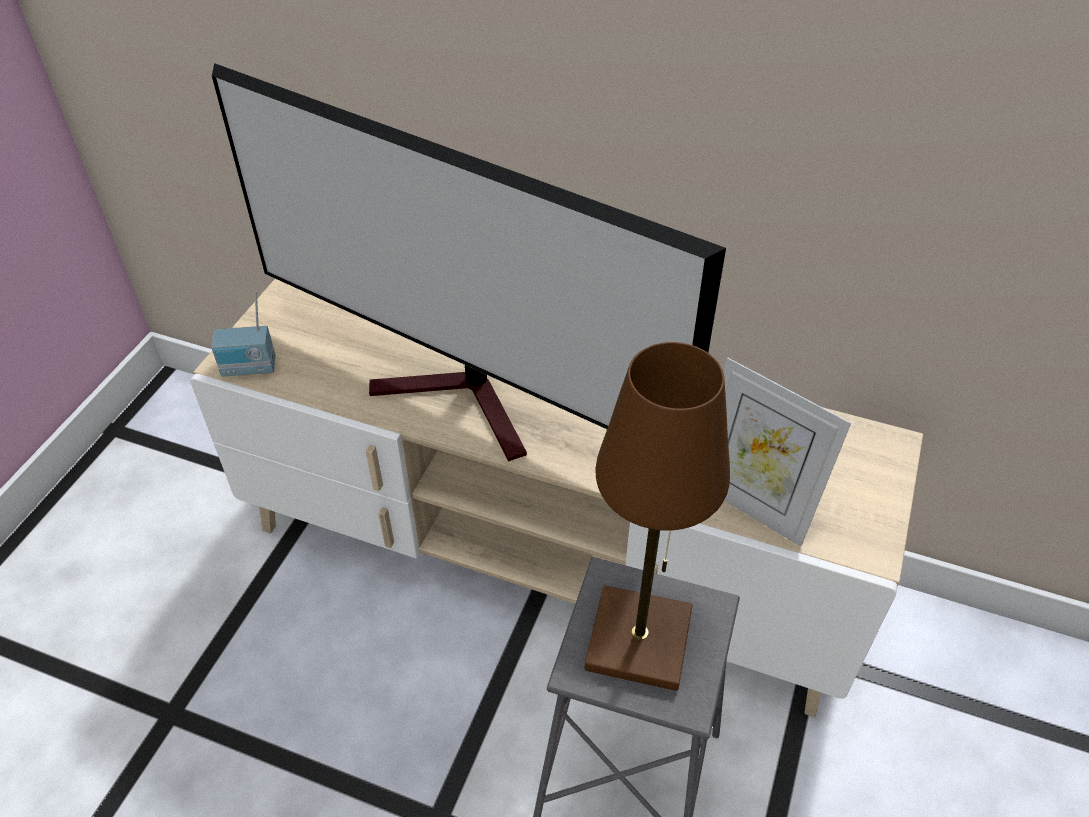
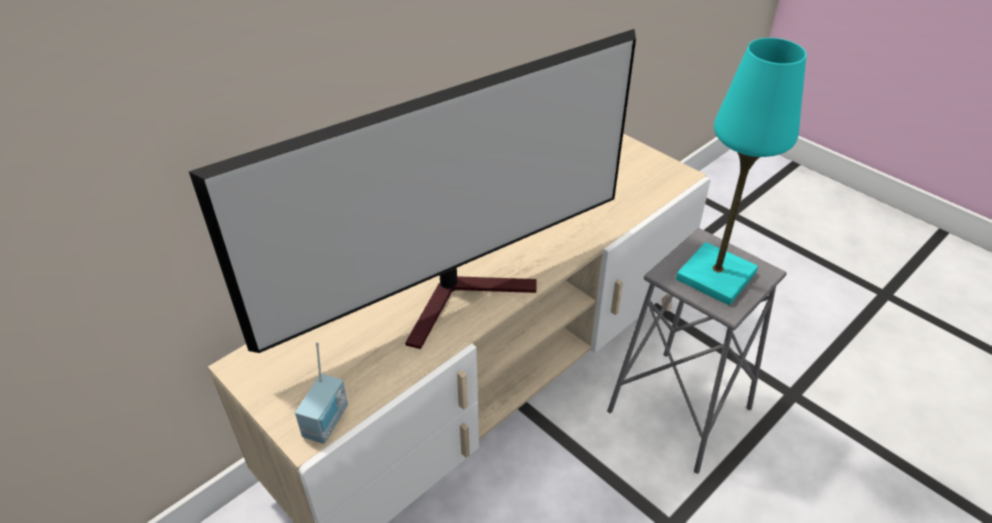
camera: 65 degrees left, 5 degrees down
brown table lamp [585,342,730,691] -> turquoise table lamp [676,38,806,305]
picture frame [723,358,851,547] -> none

